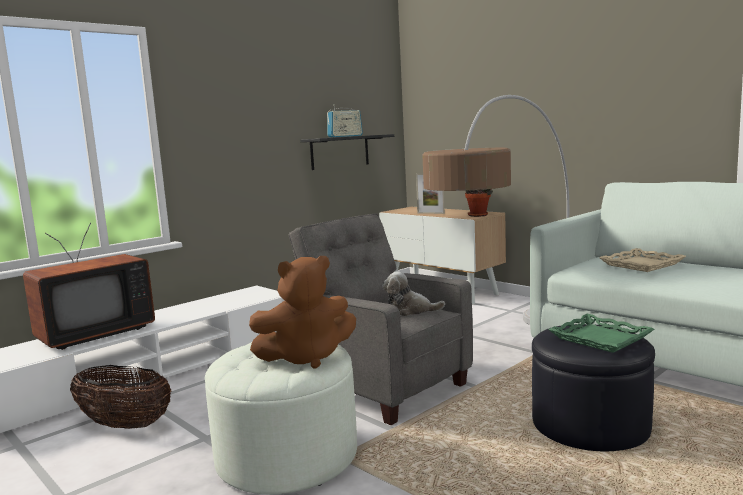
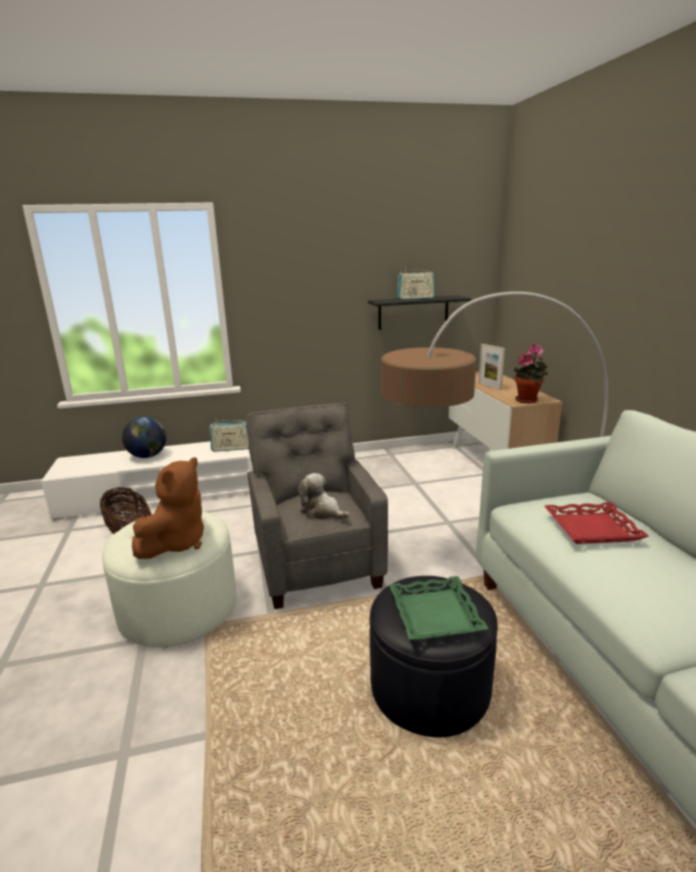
camera: 30 degrees right, 10 degrees up
television [23,223,155,350] -> globe [122,417,166,458]
brown plush toy [249,256,356,369] -> brown plush toy turned 75 degrees counterclockwise [132,457,204,559]
beige tray [599,248,686,272] -> red tray [544,502,649,544]
none -> radio [210,418,249,452]

